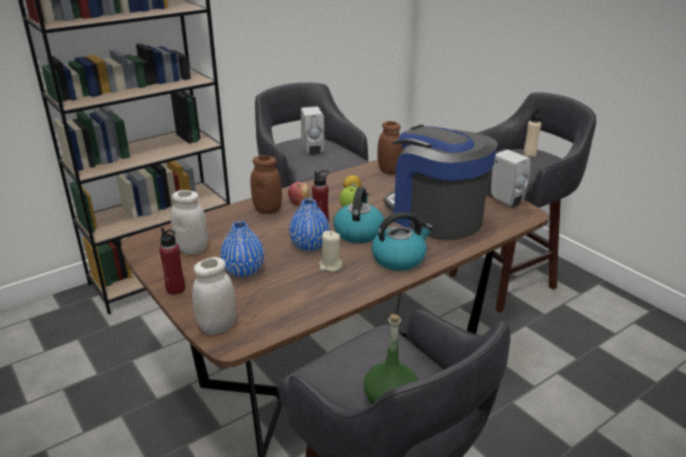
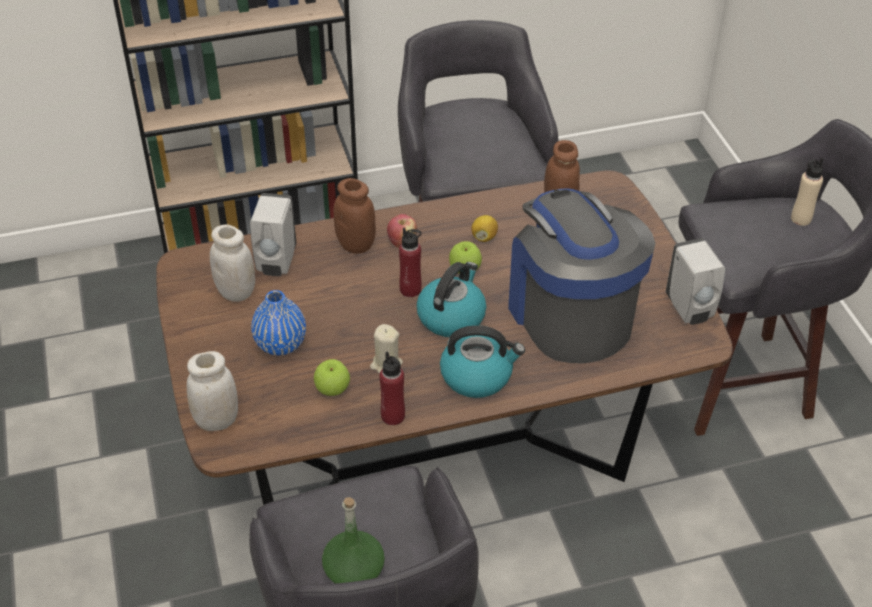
camera: 20 degrees right, 15 degrees up
red bottle [159,227,185,295] -> red bottle moved to [379,351,405,425]
blue vase [289,198,330,251] -> none
white soap dispenser [301,106,324,155] -> white soap dispenser moved to [250,193,296,276]
none -> apple [314,359,350,396]

